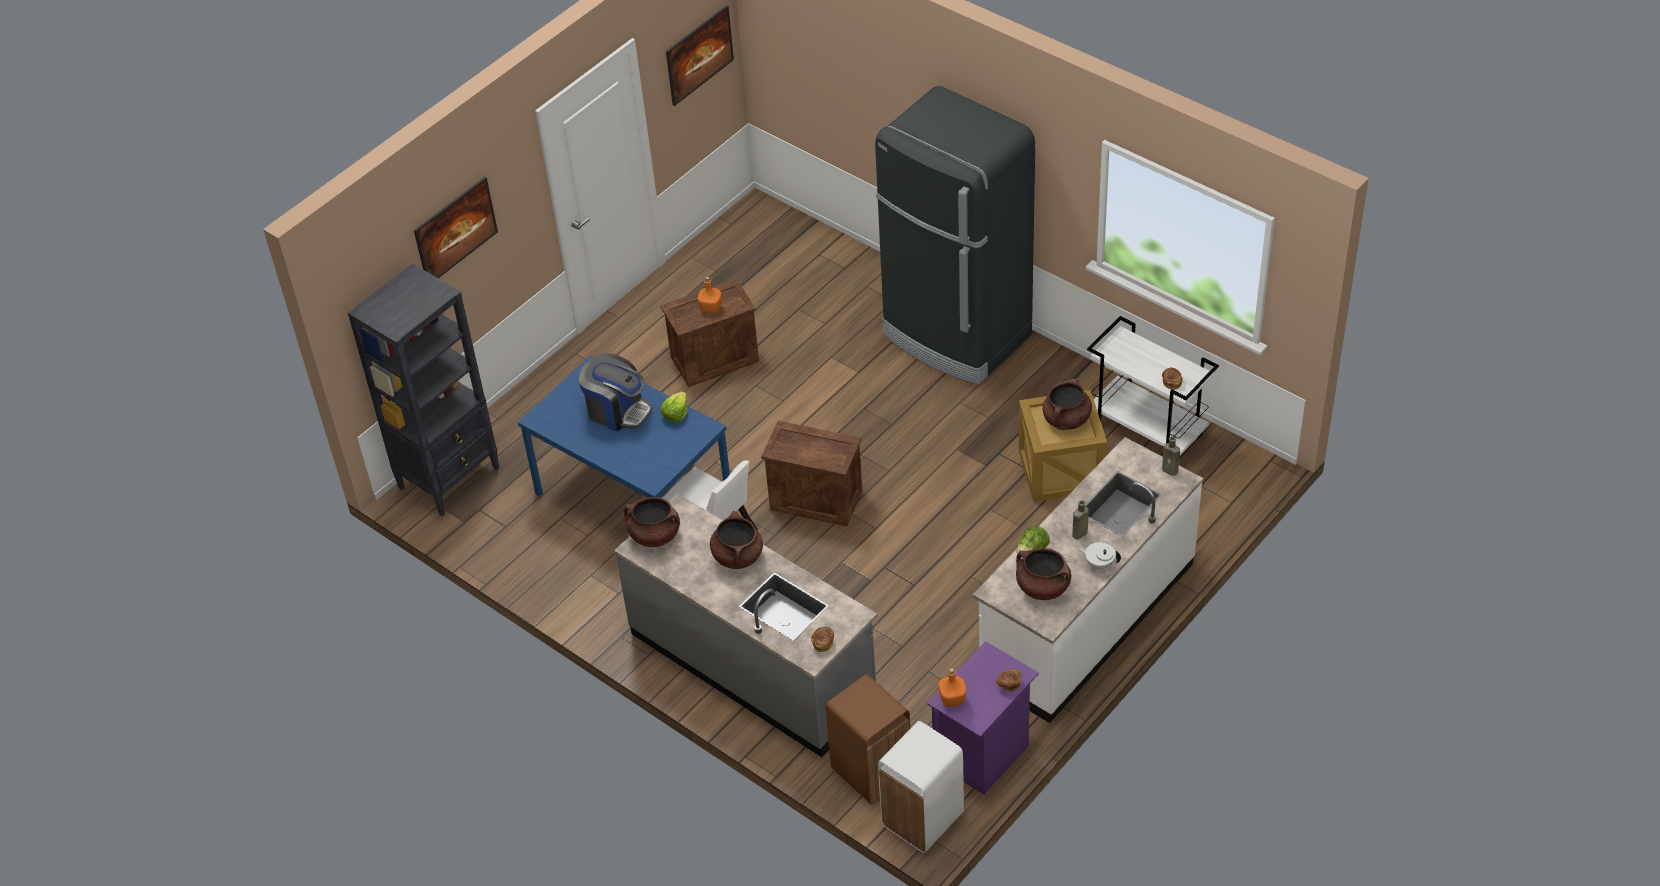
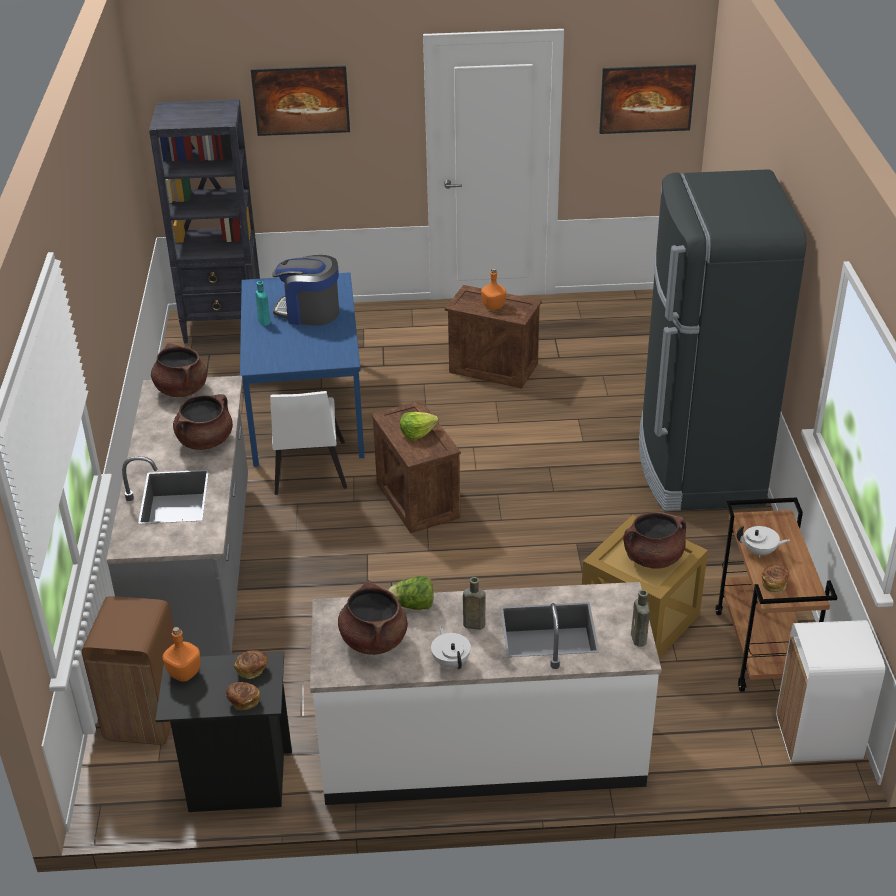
camera: 45 degrees right, 10 degrees down
coffee machine [579,353,653,431] -> coffee machine turned 120 degrees clockwise [272,255,339,326]
lettuce [660,391,687,422] -> lettuce moved to [400,412,439,440]
bread [811,627,834,652] -> bread moved to [234,650,268,679]
white trash can [878,721,964,853] -> white trash can moved to [776,620,885,762]
purple nightstand [927,641,1039,795] -> black nightstand [155,652,292,812]
white cart [1087,316,1219,455] -> brown cart [715,497,837,692]
none -> turquoise bottle [255,281,270,326]
none -> white teapot [737,526,790,558]

